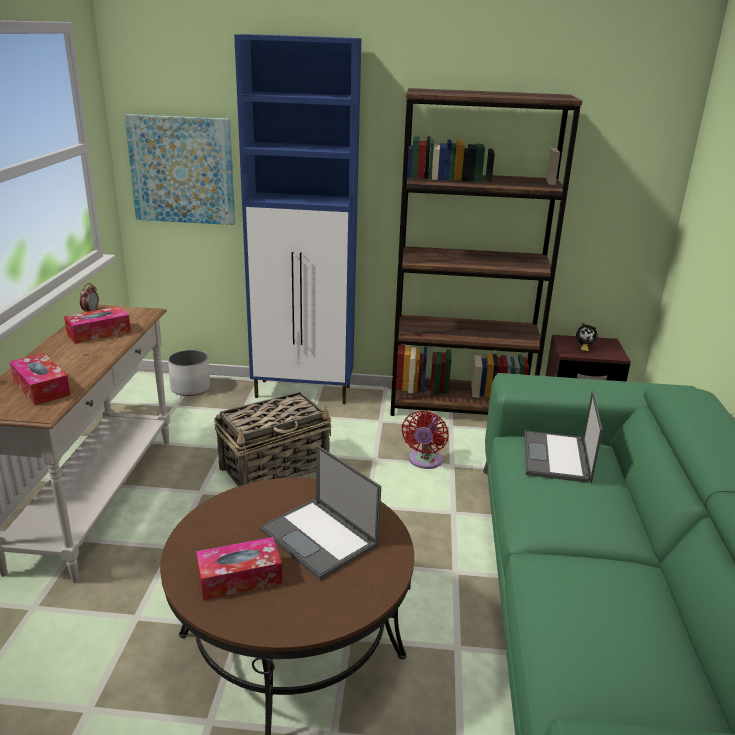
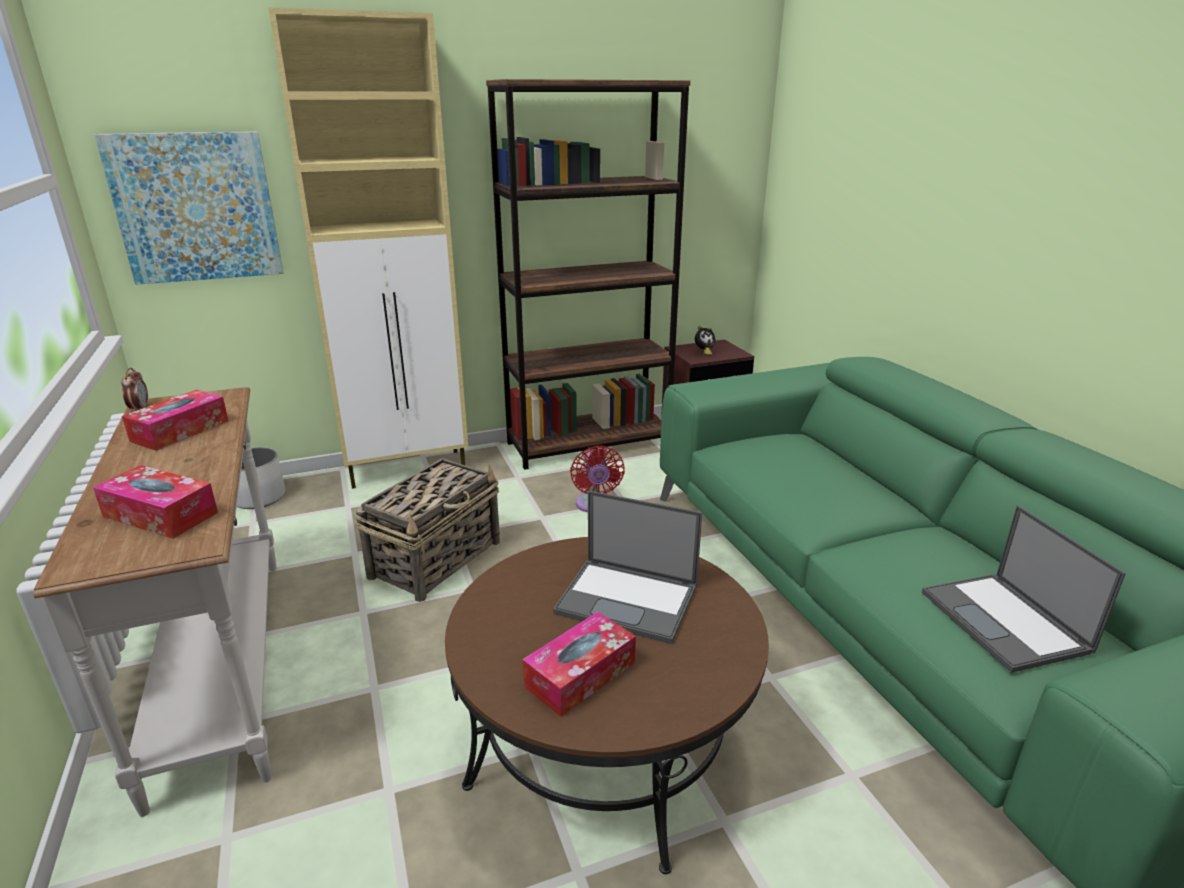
camera: 25 degrees left, 0 degrees up
blue cabinet [234,34,361,404] -> beige cabinet [268,7,468,489]
laptop [524,391,603,483] -> laptop moved to [922,505,1126,673]

